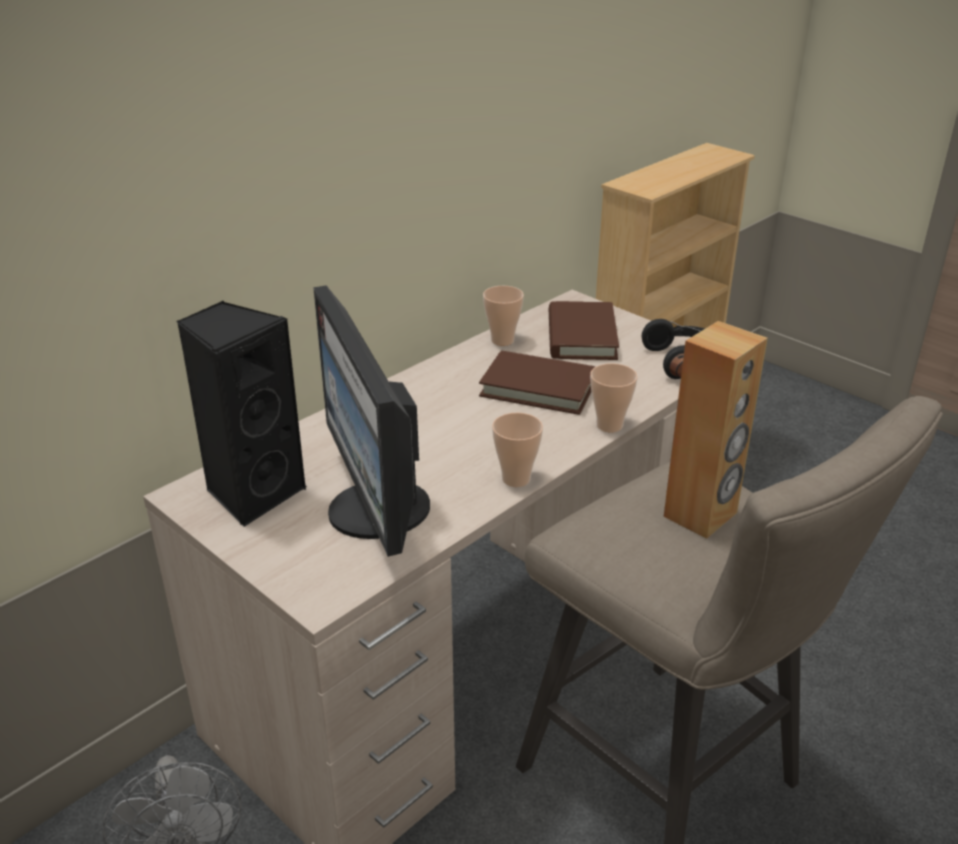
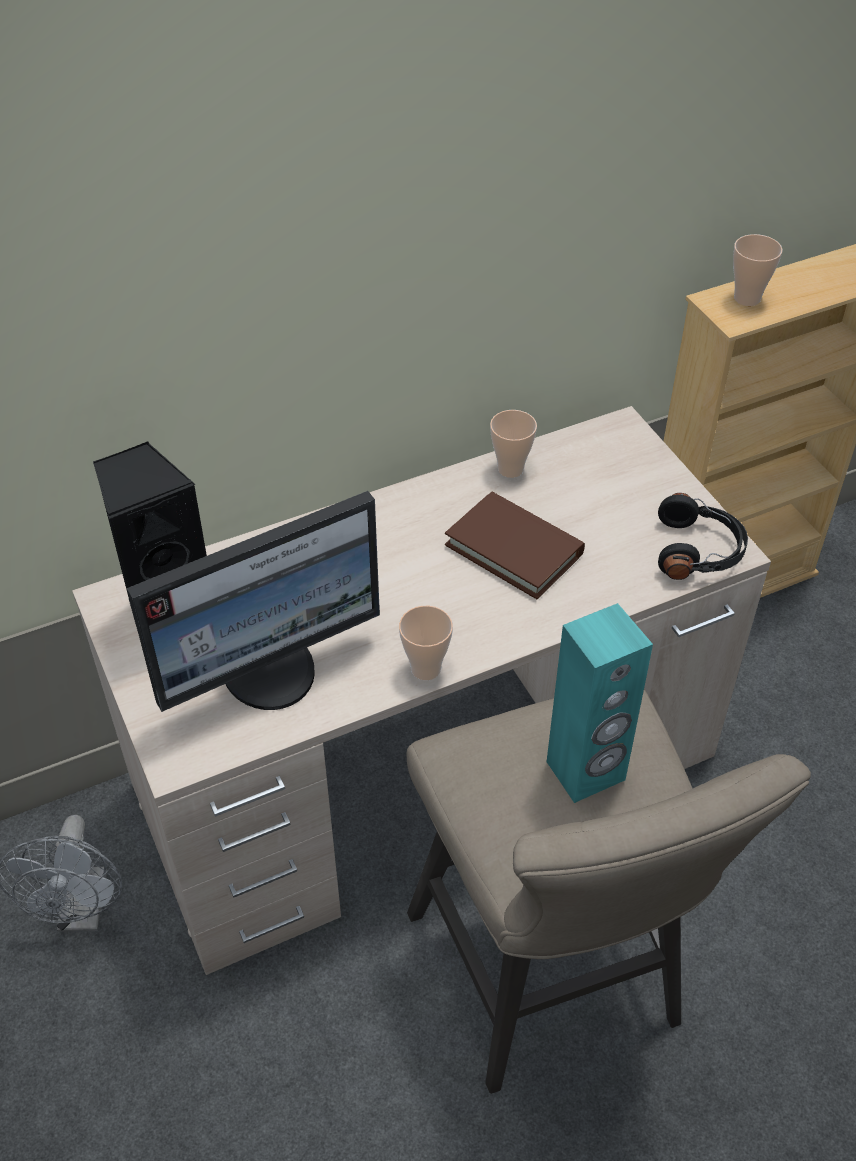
camera: 20 degrees right, 15 degrees up
monitor [313,285,430,557] -> monitor turned 120 degrees counterclockwise [127,491,380,712]
brown book [549,301,619,360] -> none
cup [590,363,638,433] -> cup moved to [733,234,783,306]
brown speaker [664,321,768,539] -> turquoise speaker [547,603,653,803]

